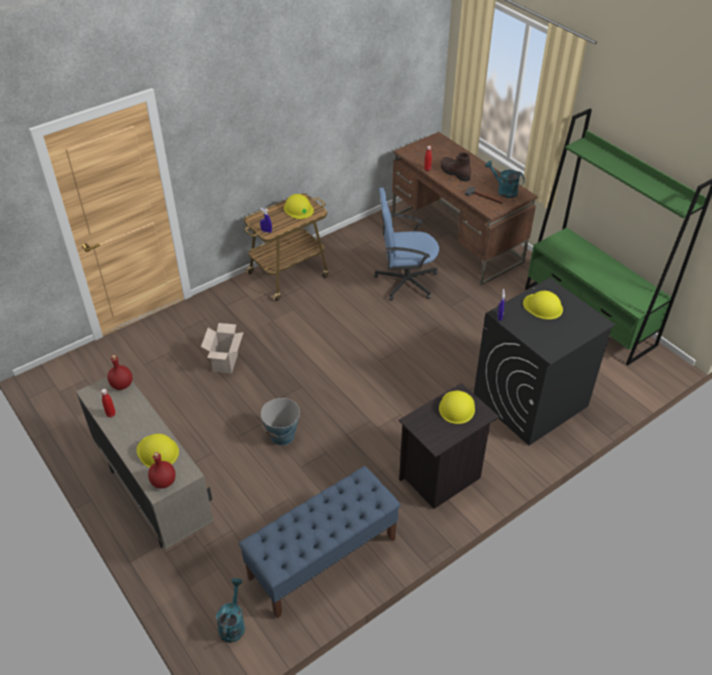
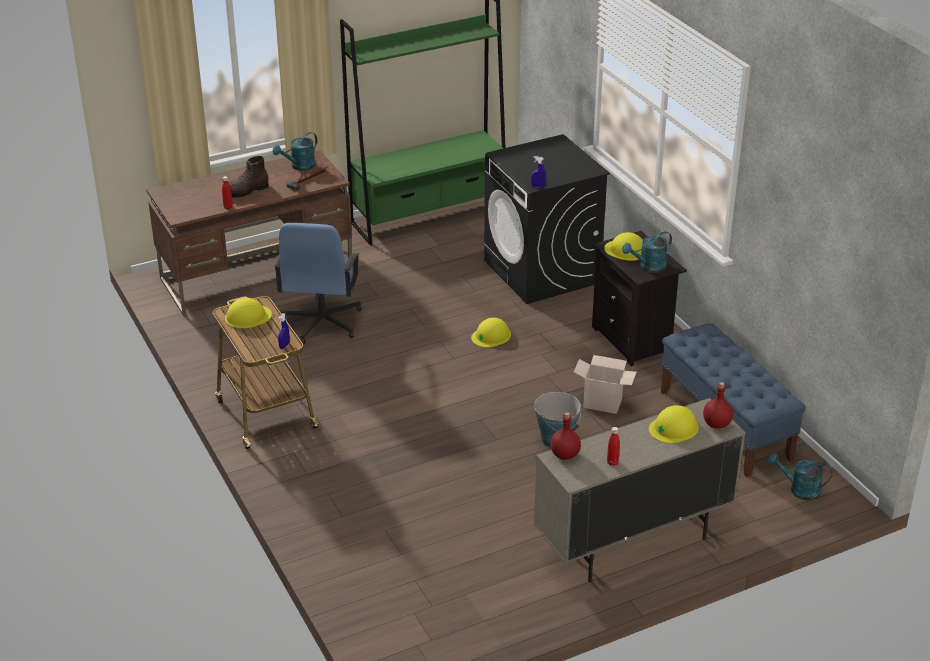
camera: 80 degrees left, 10 degrees down
cardboard box [201,323,243,373] -> cardboard box moved to [574,355,636,414]
yellow hard hat [523,291,563,320] -> yellow hard hat moved to [471,318,511,348]
none -> turquoise watering can [622,231,672,273]

